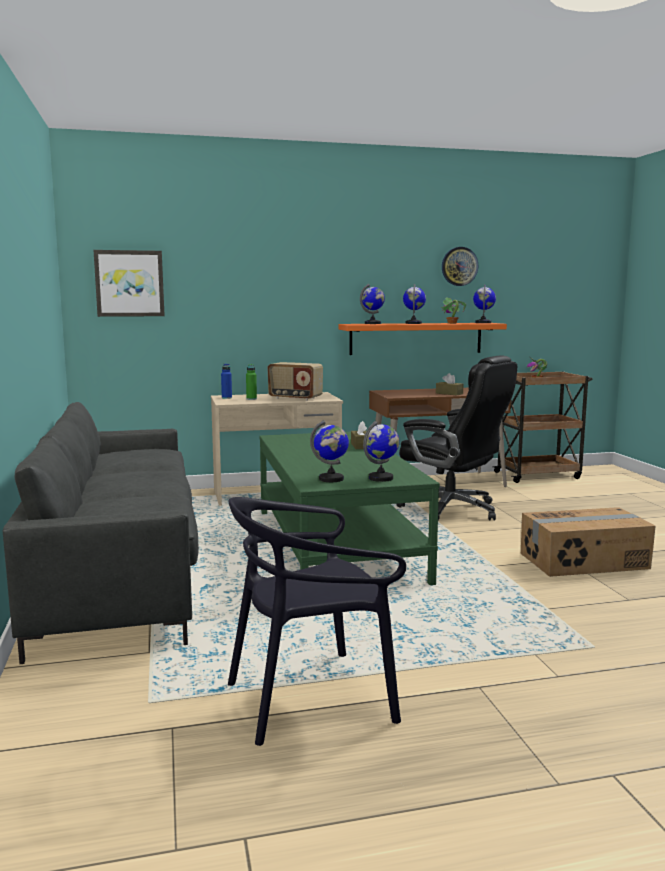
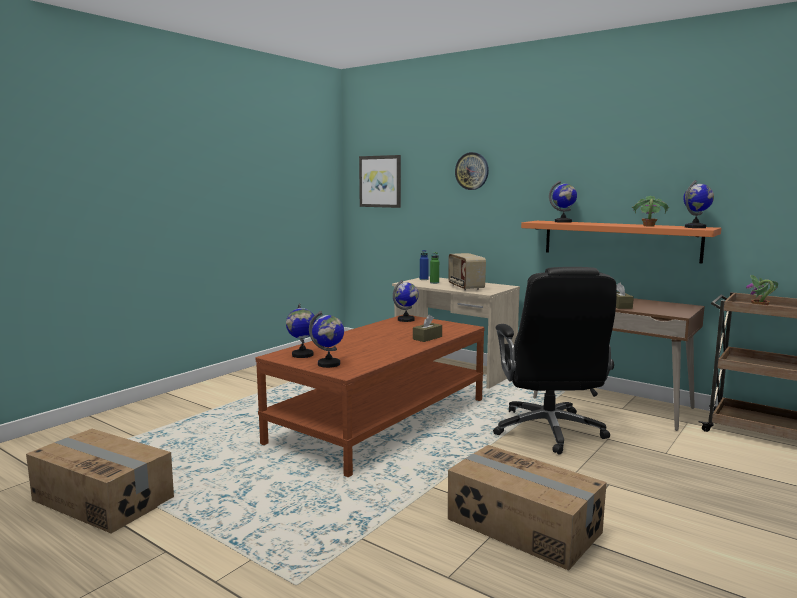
camera: 50 degrees right, 0 degrees up
grey sofa [3,402,199,664] -> none
black chair [228,497,406,746] -> cardboard box [26,429,174,533]
green coffee table [259,432,440,585] -> brown coffee table [256,315,485,477]
globe [403,284,426,324] -> globe moved to [393,280,419,322]
wall clock [442,247,478,286] -> wall clock moved to [455,152,489,190]

